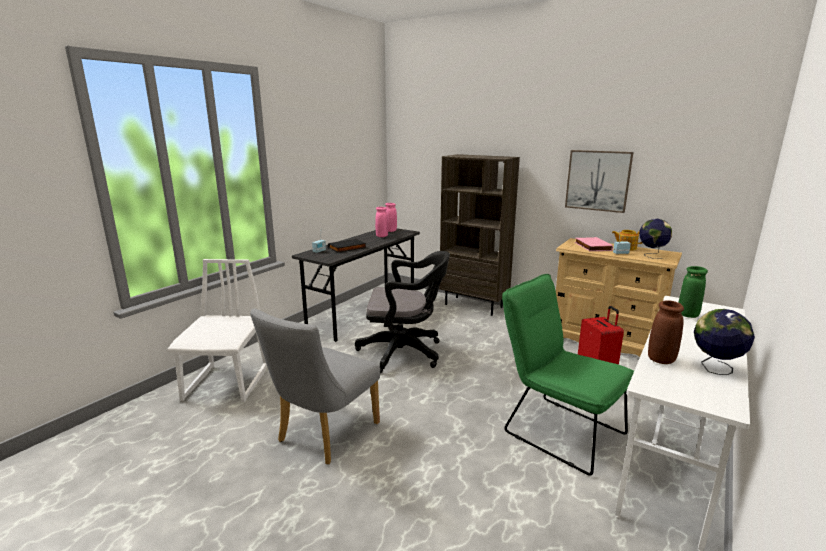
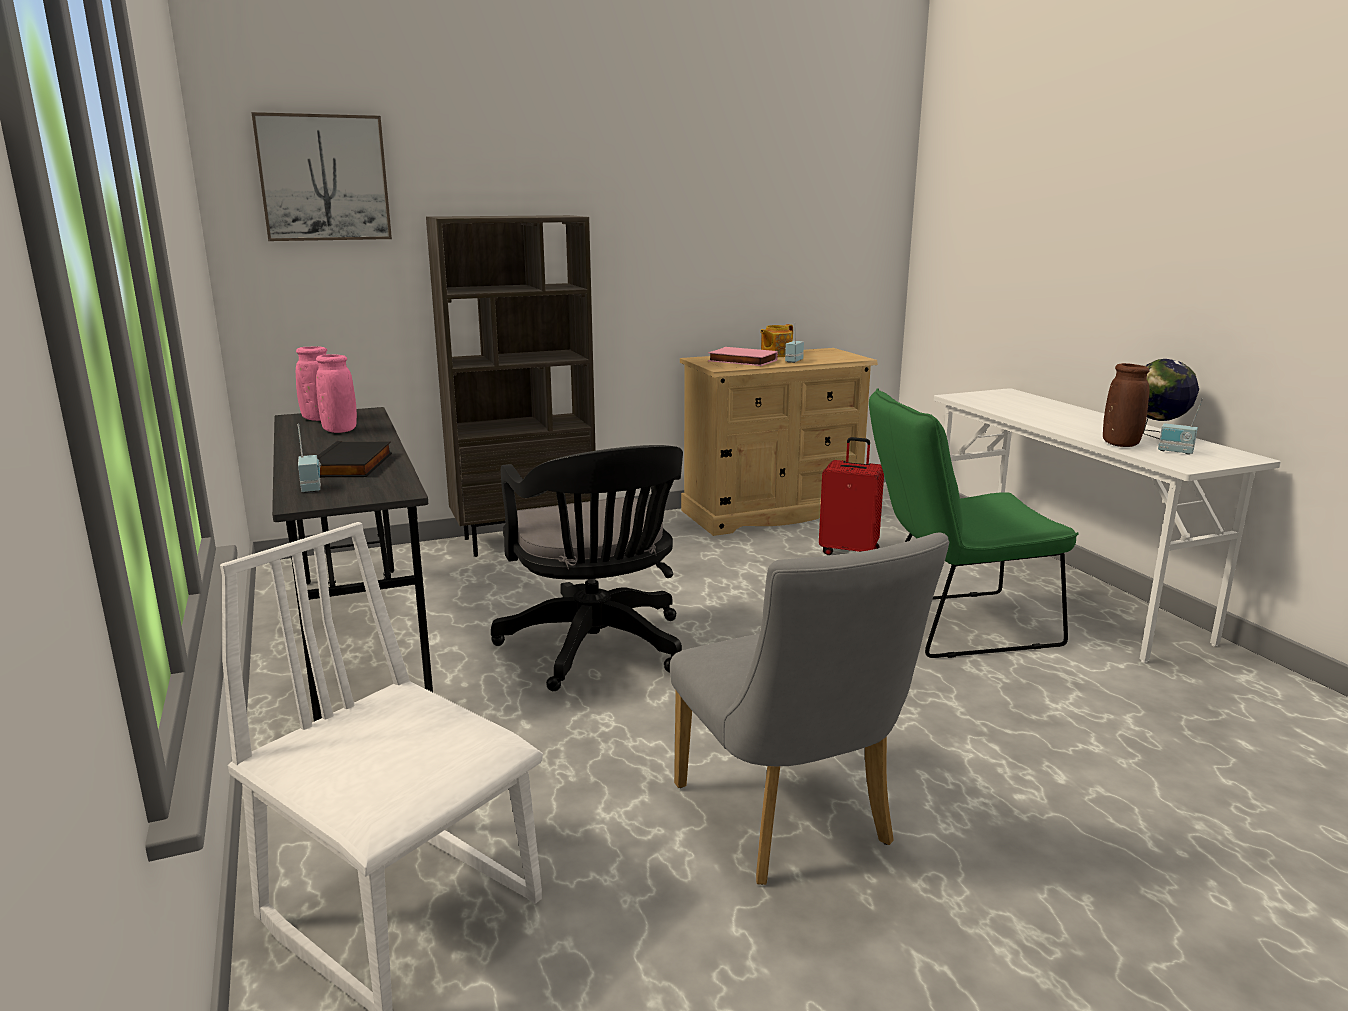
camera: 55 degrees left, 0 degrees up
black office chair [355,251,450,373] -> black office chair turned 120 degrees clockwise [491,445,683,691]
picture [565,150,634,213] -> picture moved to [251,112,392,241]
globe [639,219,672,259] -> none
green vase [678,266,708,318] -> none
none -> radio [1158,399,1203,455]

